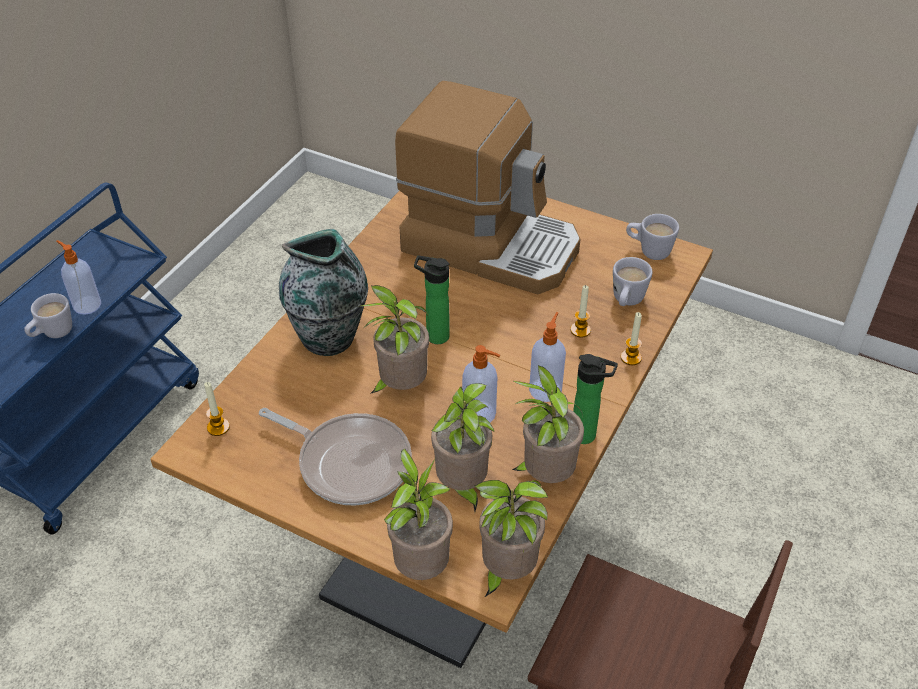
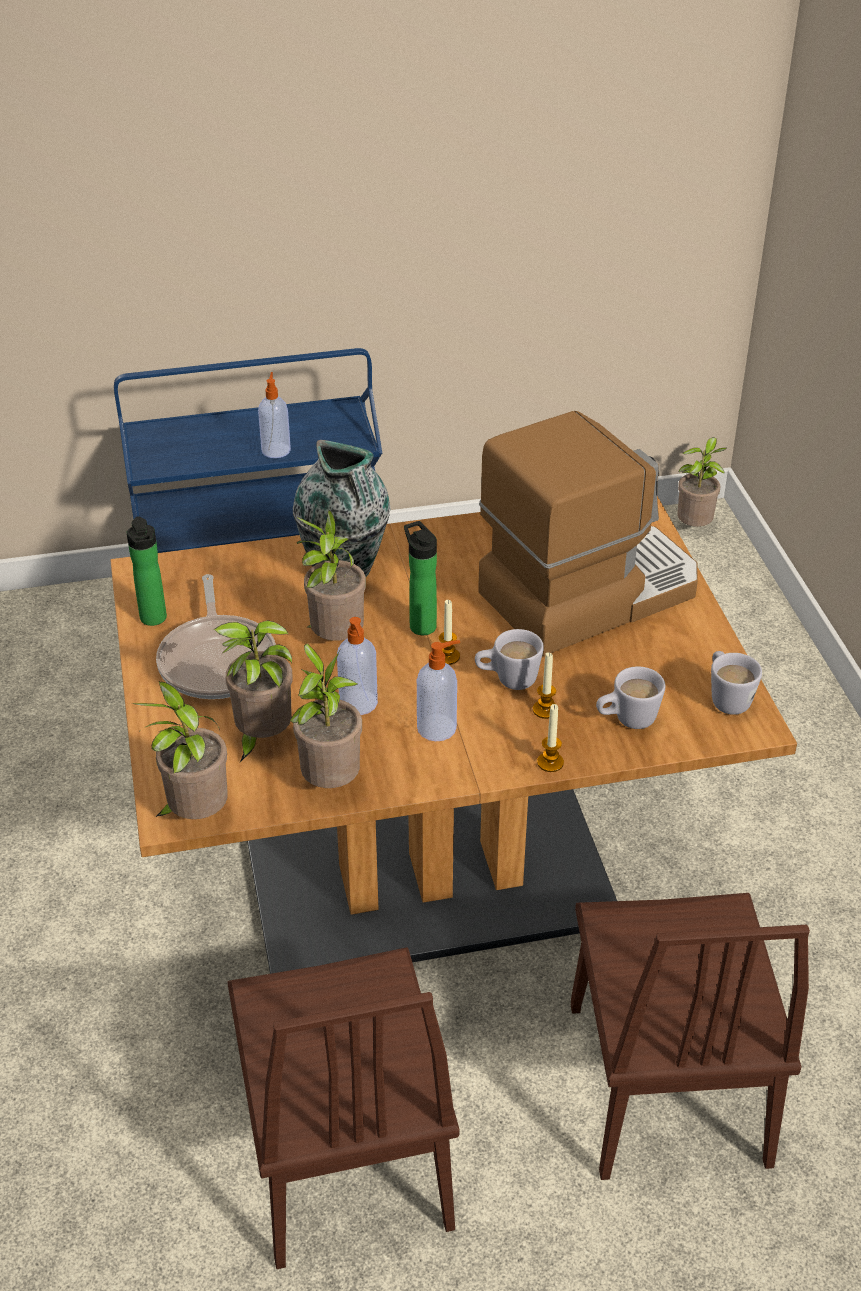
camera: 50 degrees right, 5 degrees down
white mug [24,293,72,338] -> white mug moved to [475,629,544,690]
candle [204,382,230,436] -> candle moved to [439,600,460,665]
potted plant [384,449,453,580] -> potted plant moved to [677,437,727,527]
coffee machine [395,81,580,294] -> coffee machine turned 105 degrees counterclockwise [478,411,698,656]
bottle [573,354,618,444] -> bottle moved to [126,516,167,626]
none -> brown chair [571,893,810,1180]

